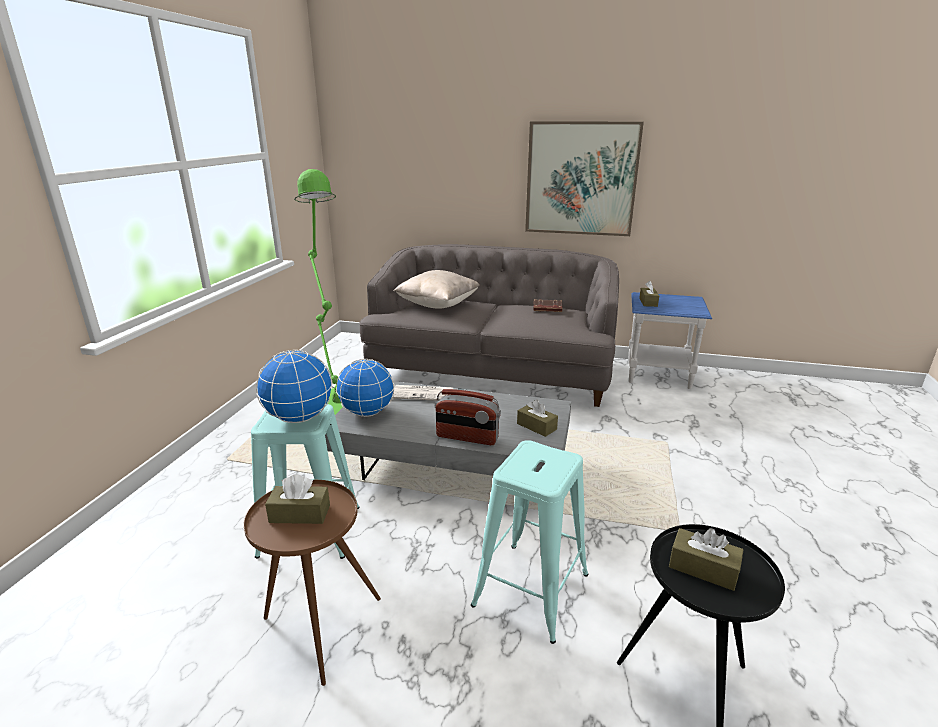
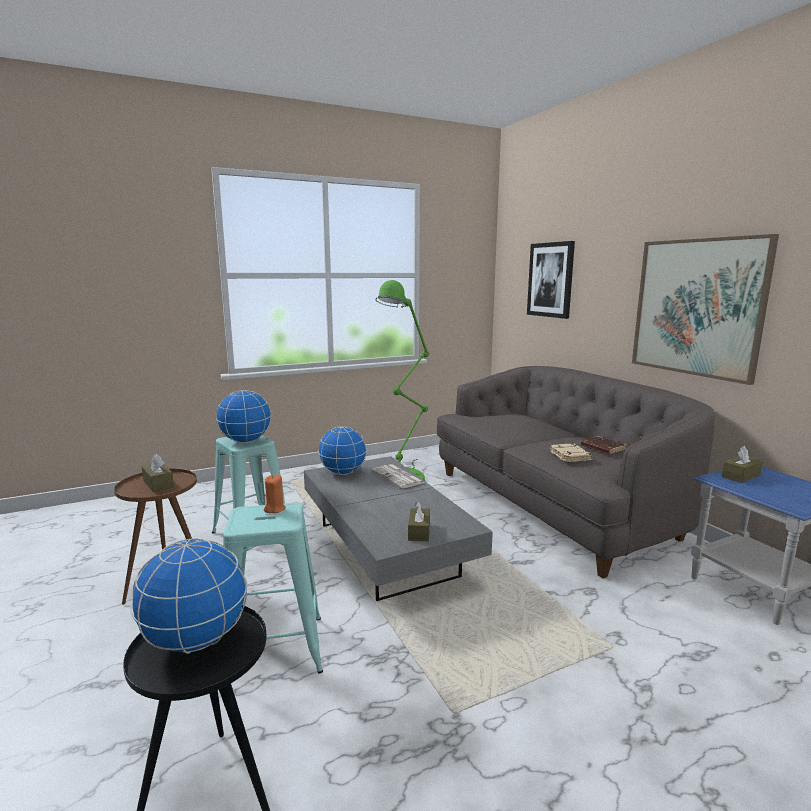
camera: 50 degrees right, 10 degrees down
beige pillow [394,270,480,309] -> none
radio [435,389,501,445] -> none
brown tissue box [669,528,744,591] -> globe [130,538,247,654]
none -> orange candle [264,474,286,513]
none -> picture [527,241,575,319]
none -> beige book [549,443,593,462]

